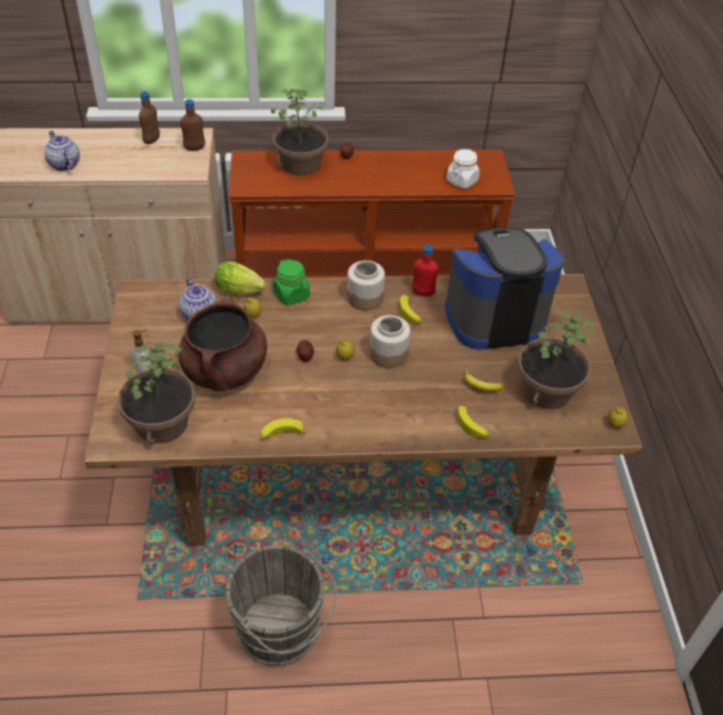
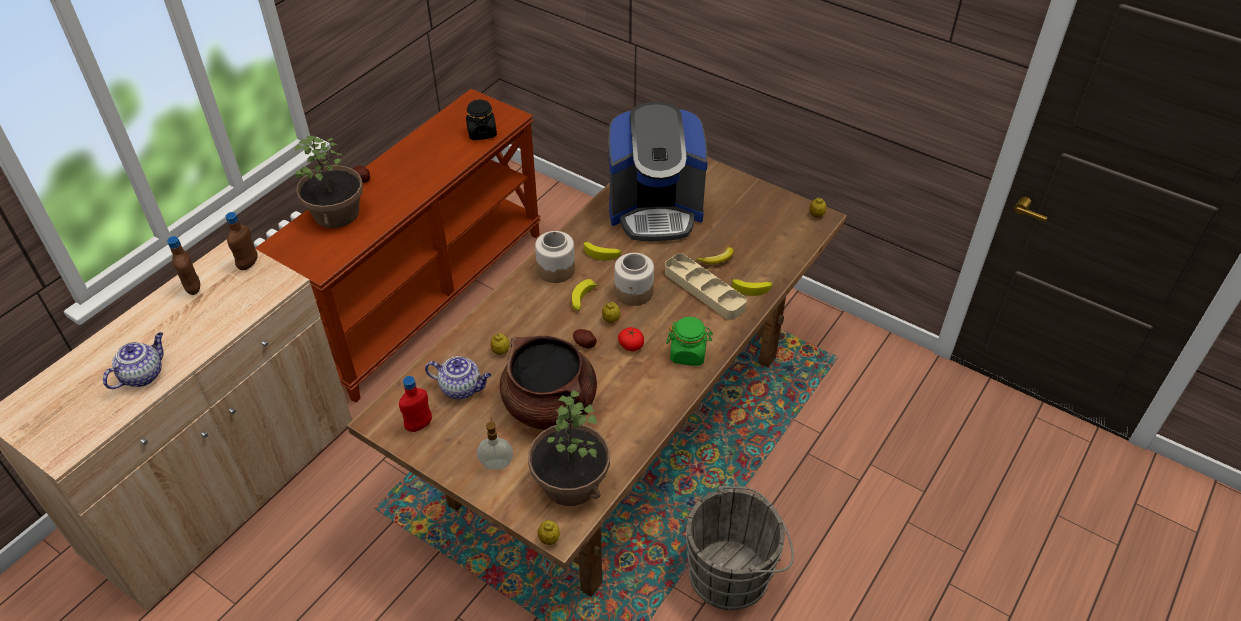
camera: 50 degrees left, 0 degrees up
teapot [44,131,80,171] -> teapot turned 120 degrees clockwise [103,332,164,389]
lettuce [215,261,266,295] -> none
banana [260,419,306,439] -> banana moved to [572,279,598,311]
green jar [273,258,310,305] -> green jar moved to [666,317,713,366]
red bottle [412,245,438,296] -> red bottle moved to [399,376,432,432]
coffee machine [445,228,564,349] -> coffee machine turned 120 degrees counterclockwise [608,102,708,241]
white jar [447,149,480,189] -> black jar [466,99,497,140]
potted plant [518,313,596,409] -> none
none -> lemon [538,520,560,545]
none -> tomato [618,327,644,351]
none -> beige tray [665,253,747,320]

